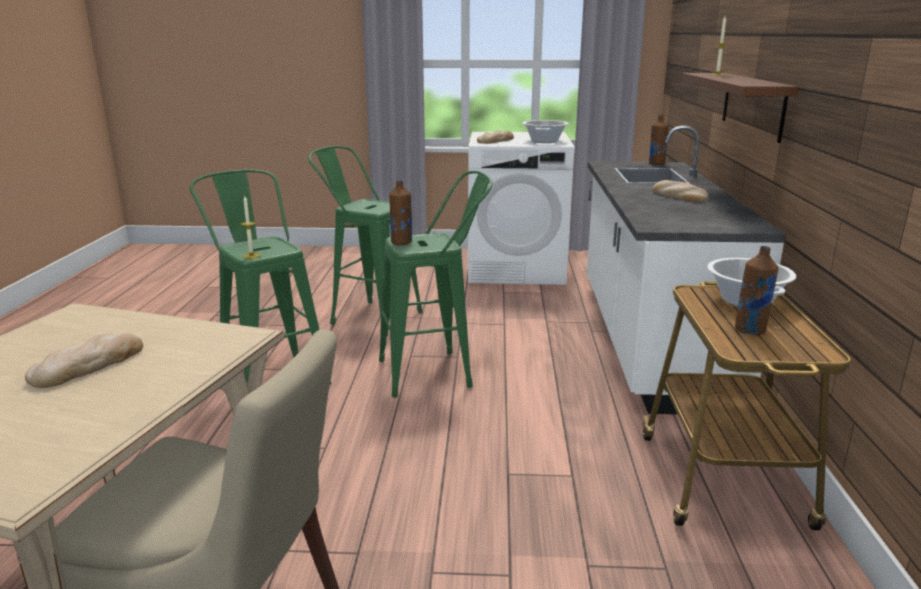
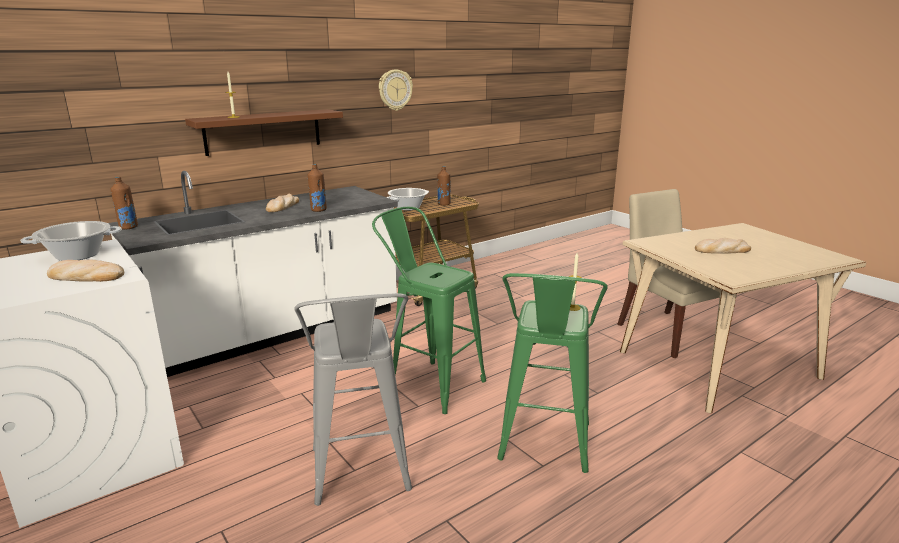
camera: 130 degrees left, 0 degrees up
green stool [308,146,422,336] -> grey stool [294,293,412,506]
brown bottle [389,180,412,245] -> brown bottle moved to [308,164,327,212]
none -> wall clock [379,69,413,111]

